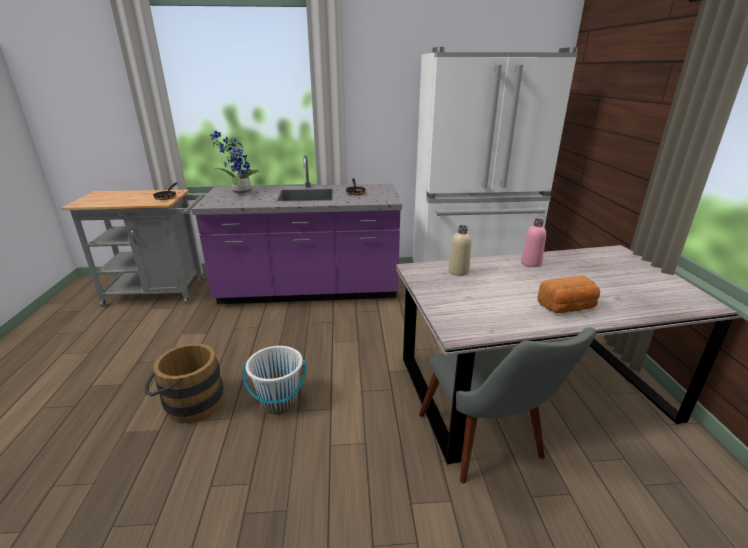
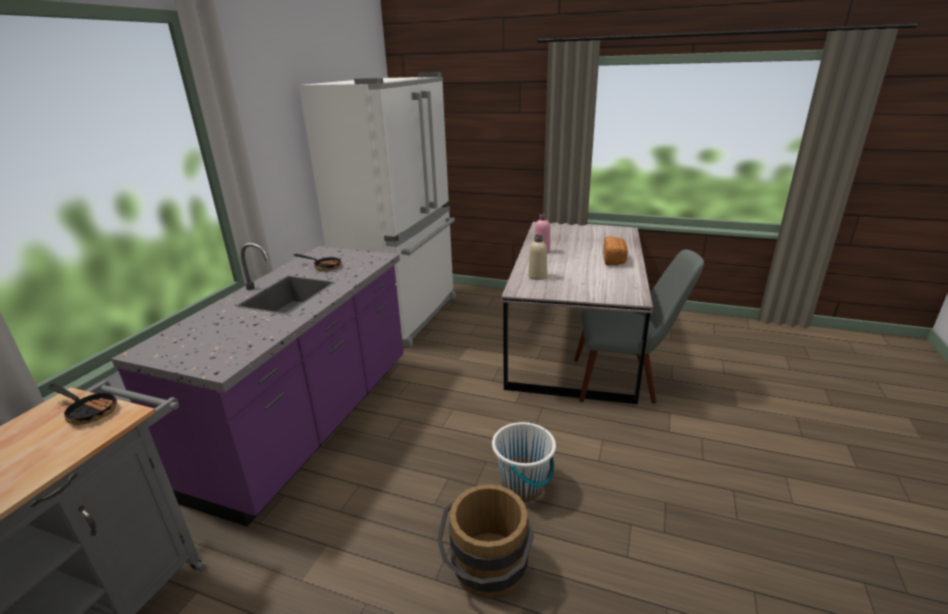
camera: 65 degrees left, 0 degrees up
potted plant [210,131,260,194] -> none

